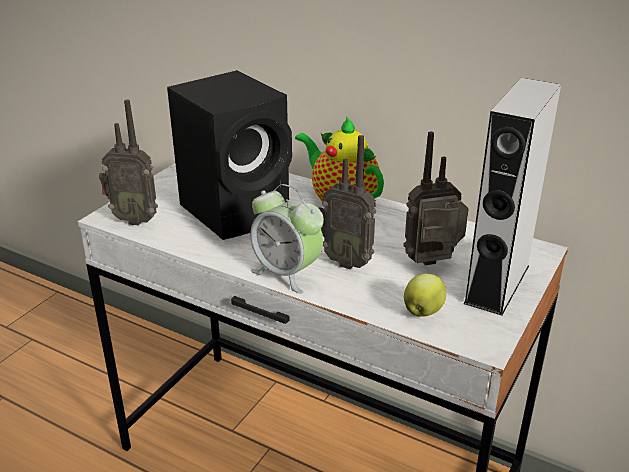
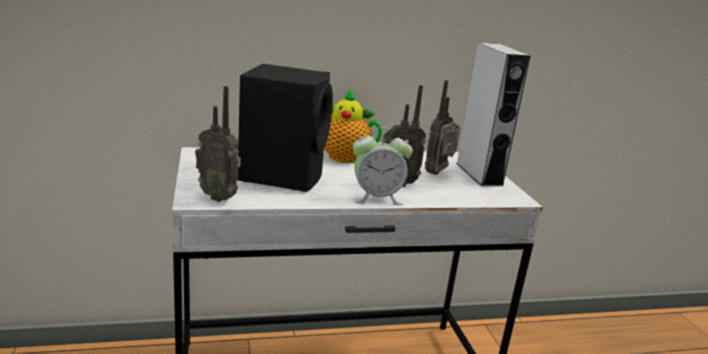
camera: 45 degrees left, 10 degrees down
radio [99,100,158,226] -> radio turned 60 degrees clockwise [195,86,241,202]
apple [404,273,446,317] -> none

